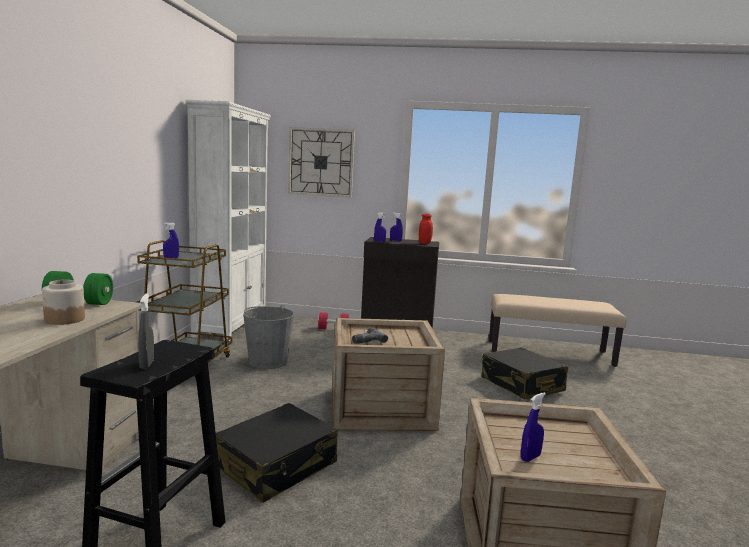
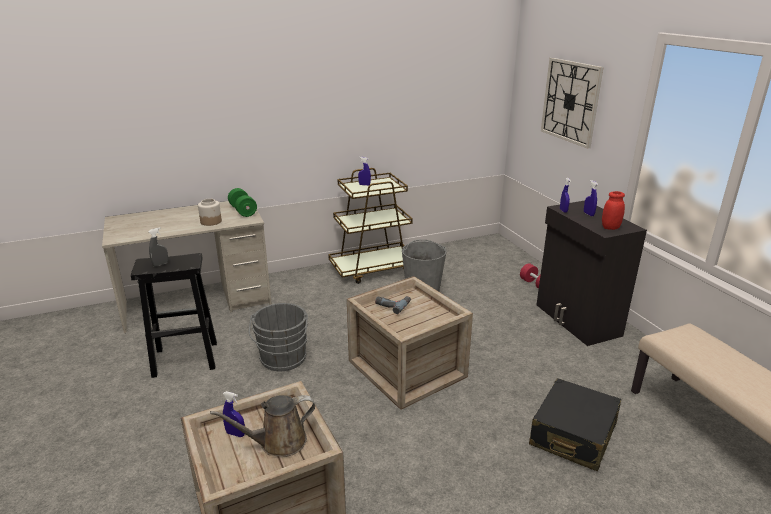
camera: 60 degrees right, 15 degrees up
white bookcase [186,100,271,341] -> none
black suitcase [216,403,338,503] -> grey bucket [249,303,308,371]
none -> brown watering can [210,395,315,457]

